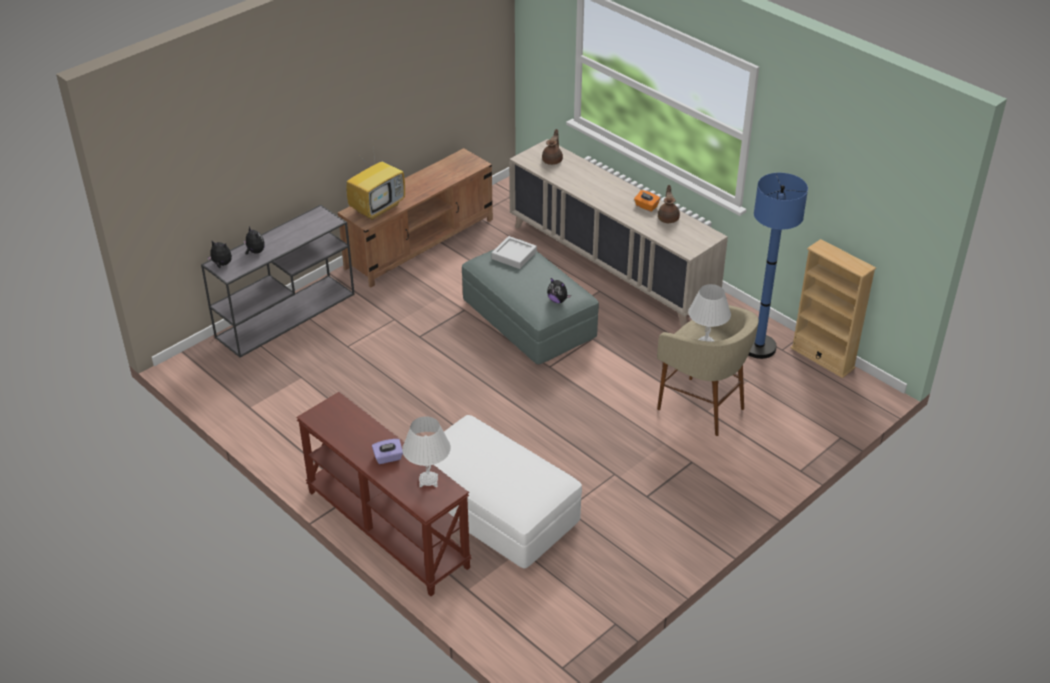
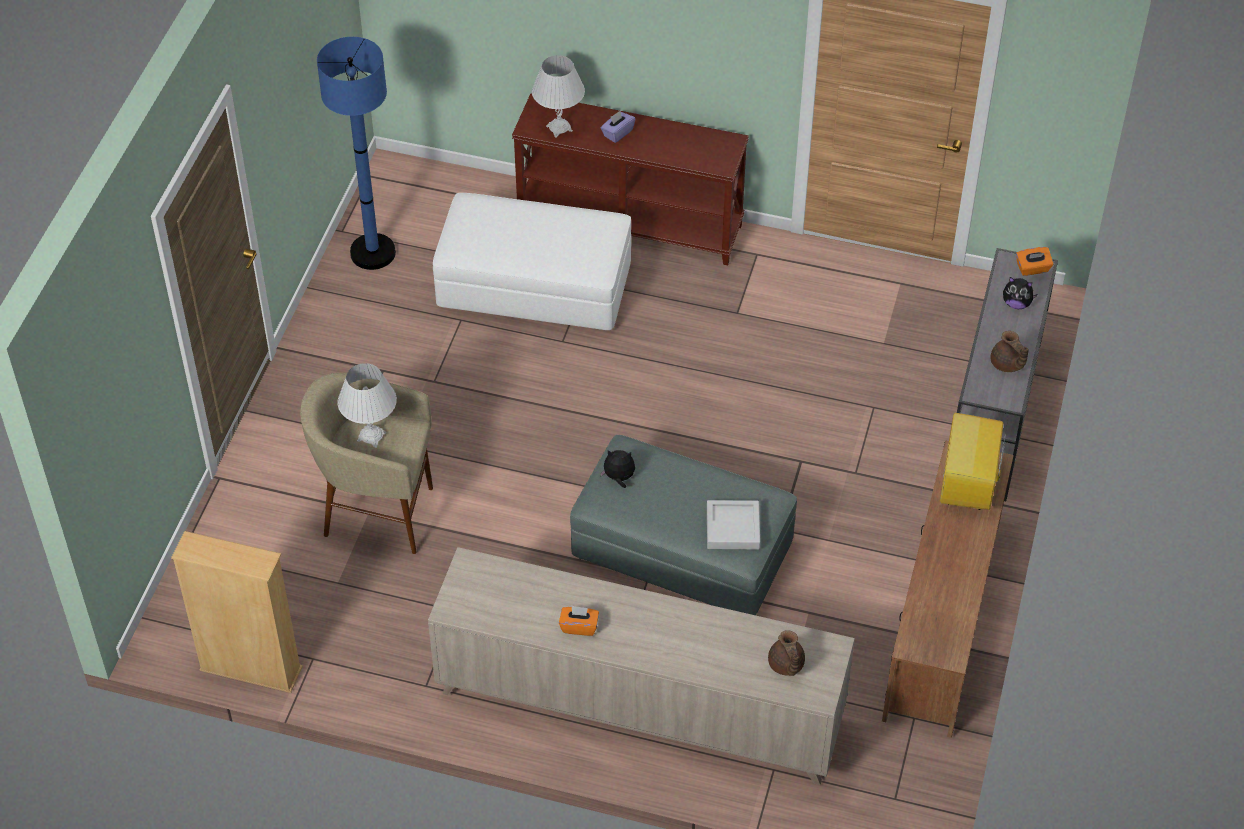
camera: 150 degrees right, 10 degrees up
plush toy [207,241,232,268] -> orange tissue box [1016,247,1053,276]
brown teapot [658,185,680,223] -> brown teapot moved to [991,331,1029,372]
blue floor lamp [748,173,808,359] -> blue floor lamp moved to [317,37,396,270]

